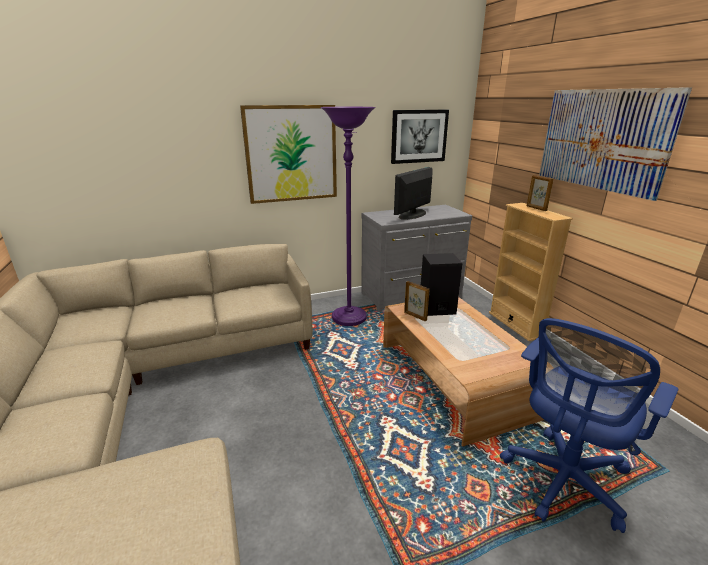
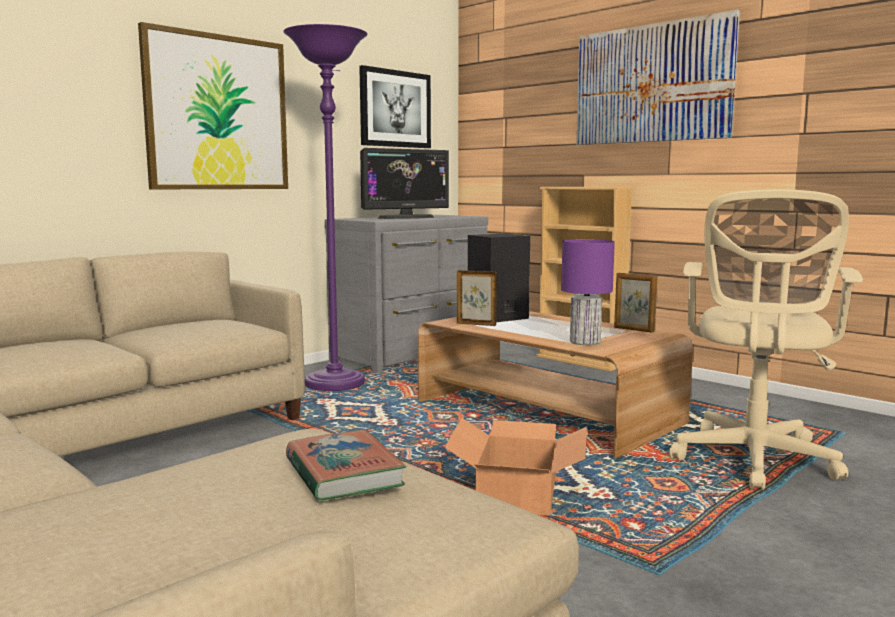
camera: 25 degrees left, 15 degrees down
monitor [394,167,433,220] -> monitor turned 135 degrees counterclockwise [360,148,449,219]
blue office chair [500,318,678,533] -> beige office chair [669,189,863,490]
picture frame [527,175,554,211] -> picture frame moved to [614,273,658,333]
none -> book [286,430,406,501]
none -> cardboard box [445,418,587,516]
none -> purple table lamp [561,239,615,345]

